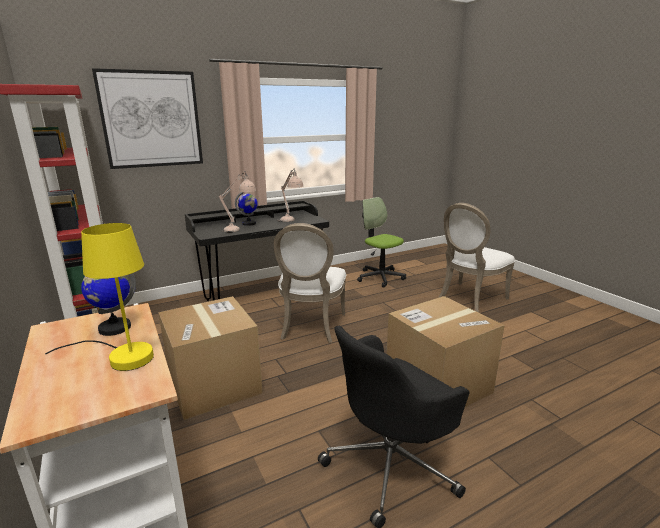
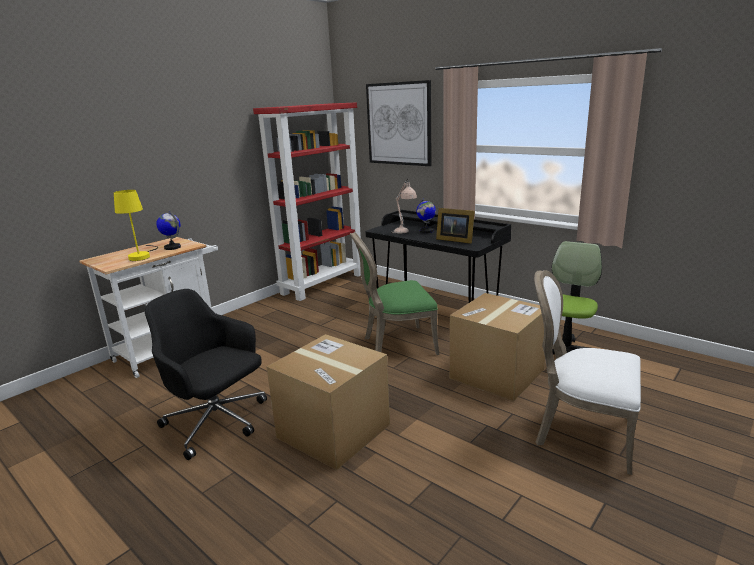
camera: 70 degrees right, 0 degrees up
cardboard box [158,296,263,420] -> cardboard box moved to [449,293,545,401]
white chair [274,223,347,343] -> green chair [350,232,440,355]
beige table lamp [277,168,303,222] -> picture frame [436,208,475,244]

